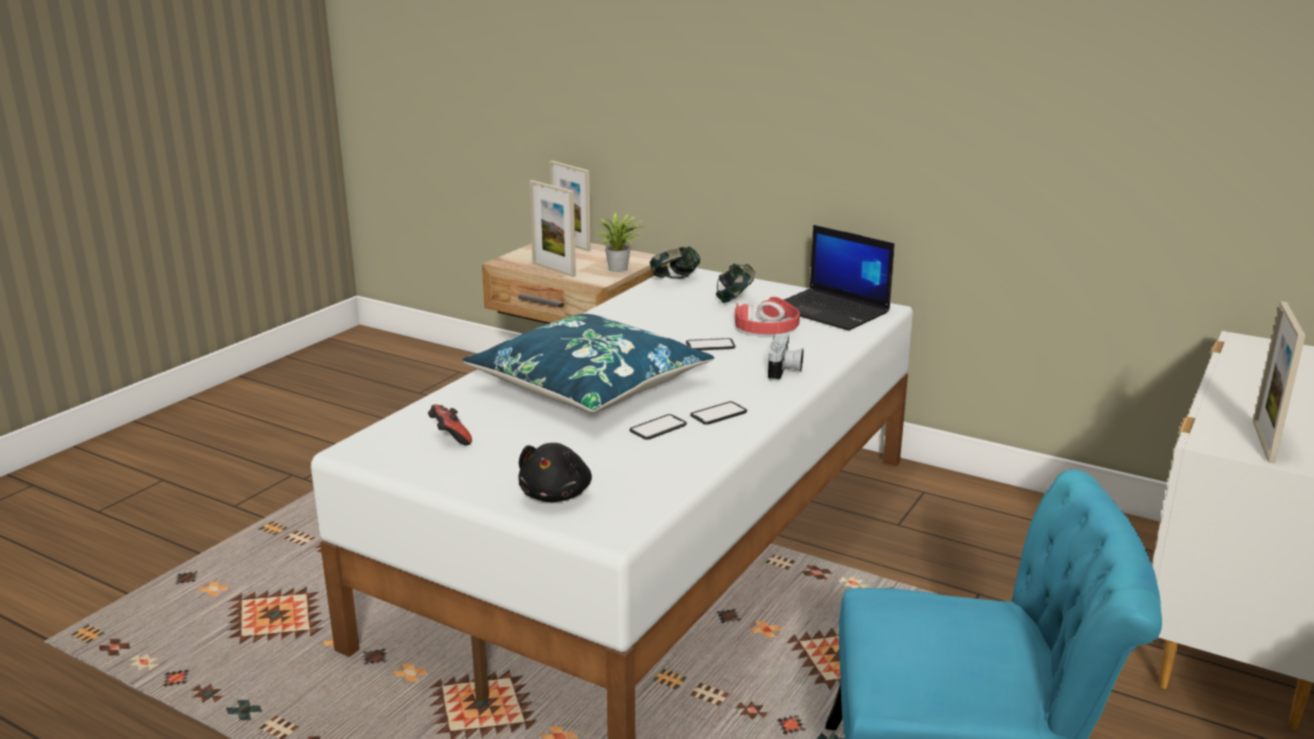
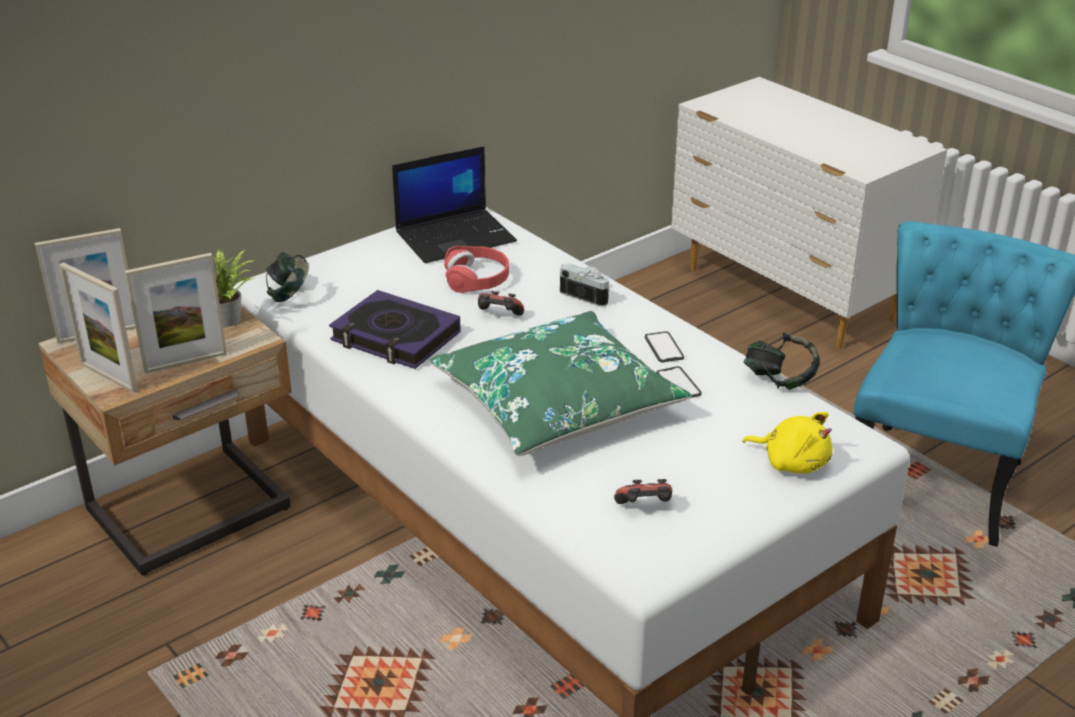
camera: 70 degrees left, 10 degrees up
blue pillow [463,314,714,412] -> green pillow [430,311,692,456]
black plush toy [518,443,592,502] -> yellow plush toy [743,412,832,473]
phone [686,338,736,351] -> game controller [478,291,524,316]
headphones [716,263,755,303] -> headphones moved to [744,332,820,390]
picture frame [1253,301,1306,464] -> picture frame moved to [59,262,138,393]
none -> book [329,290,461,369]

